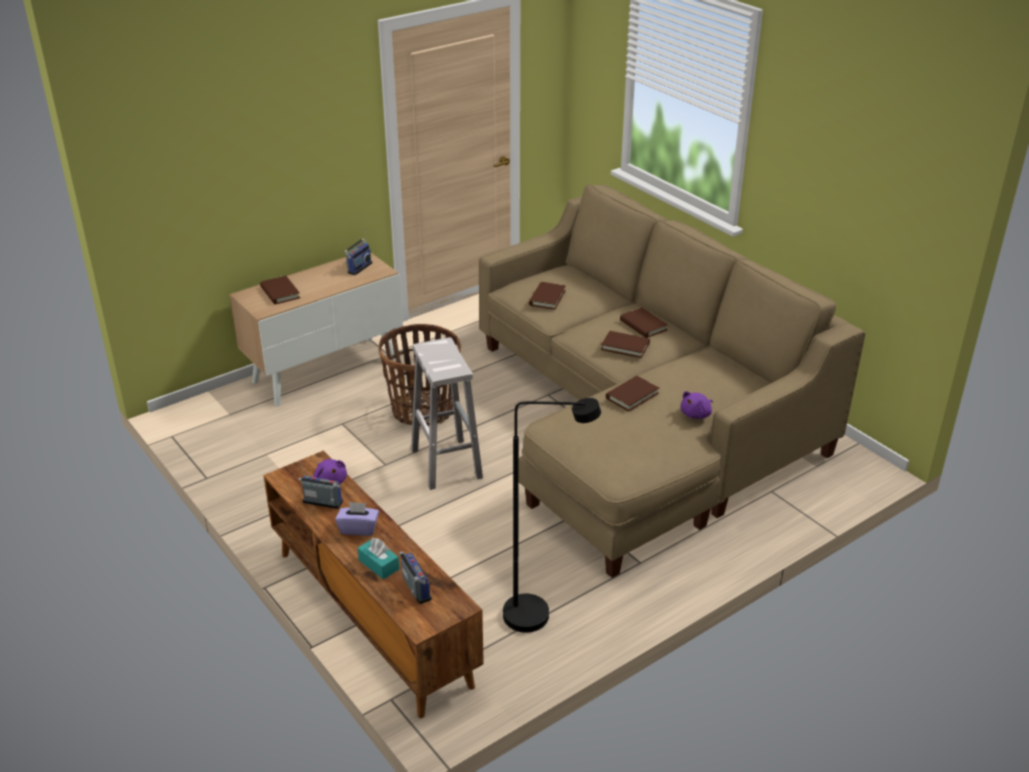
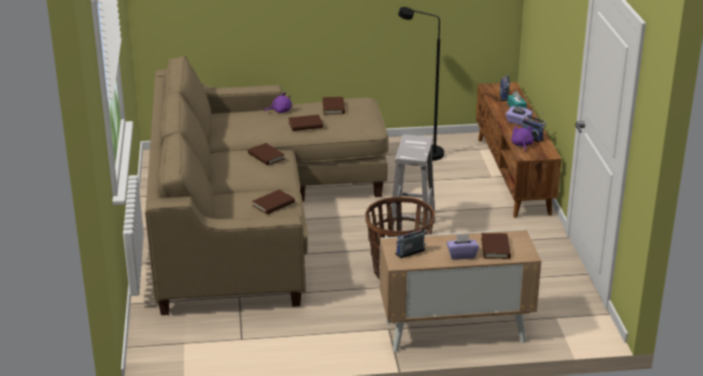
camera: 150 degrees left, 5 degrees down
brown book [620,307,668,338] -> brown book moved to [323,97,345,115]
none -> purple tissue box [447,234,479,260]

